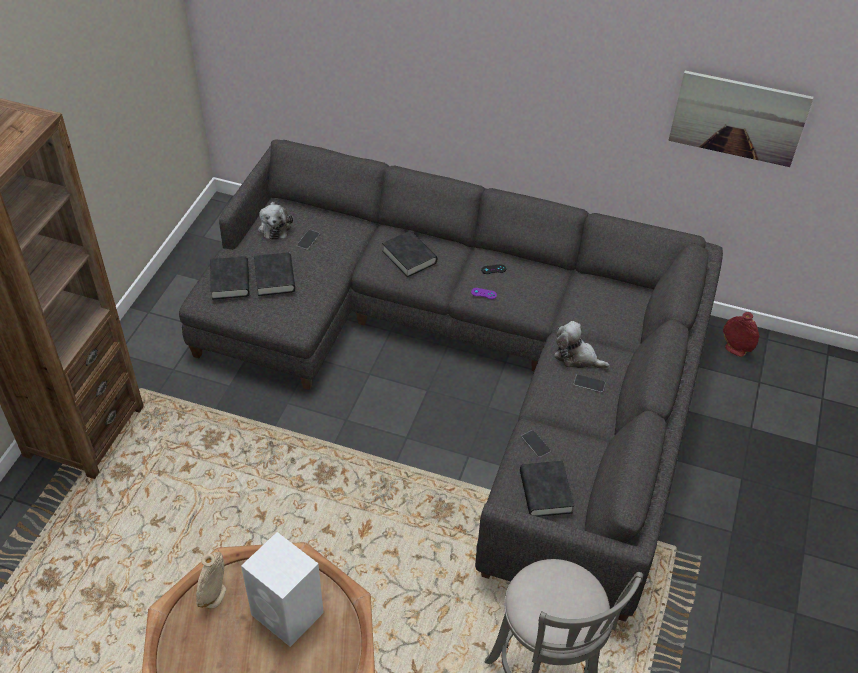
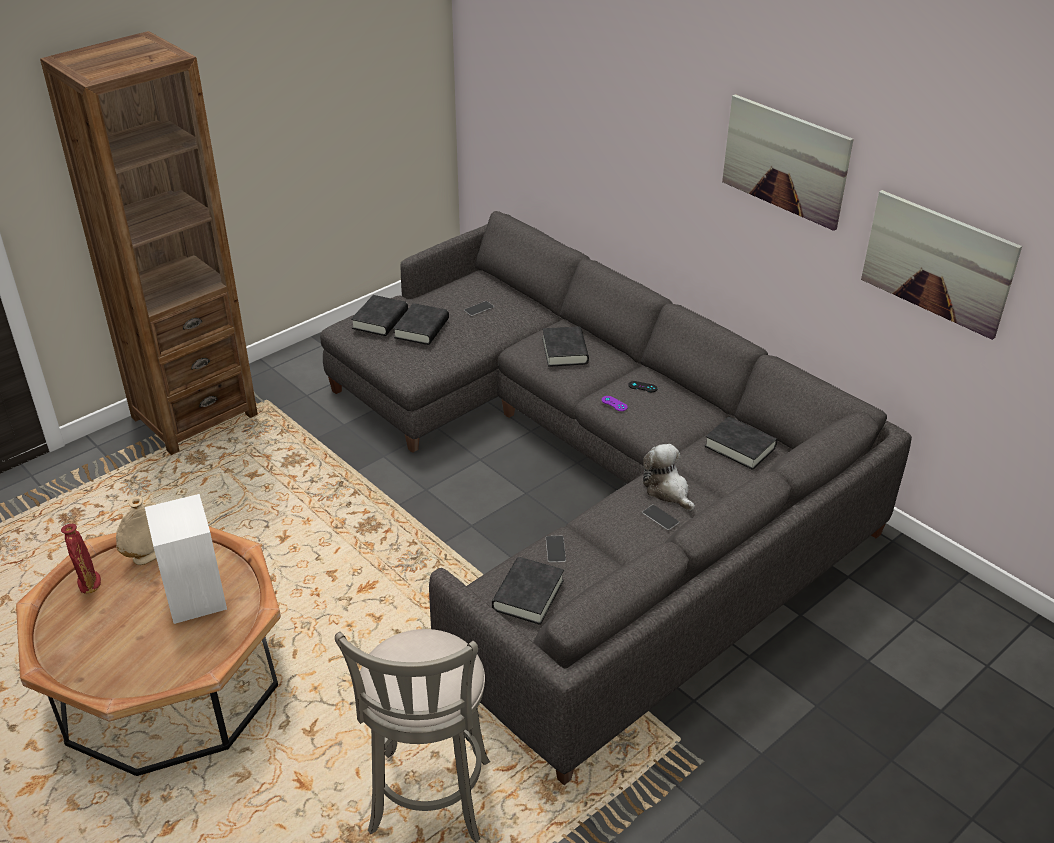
camera: 30 degrees right, 10 degrees down
plush toy [258,202,293,240] -> none
red vase [723,312,759,357] -> red vase moved to [61,524,101,594]
none -> black book [704,417,777,470]
none -> picture [722,94,854,231]

